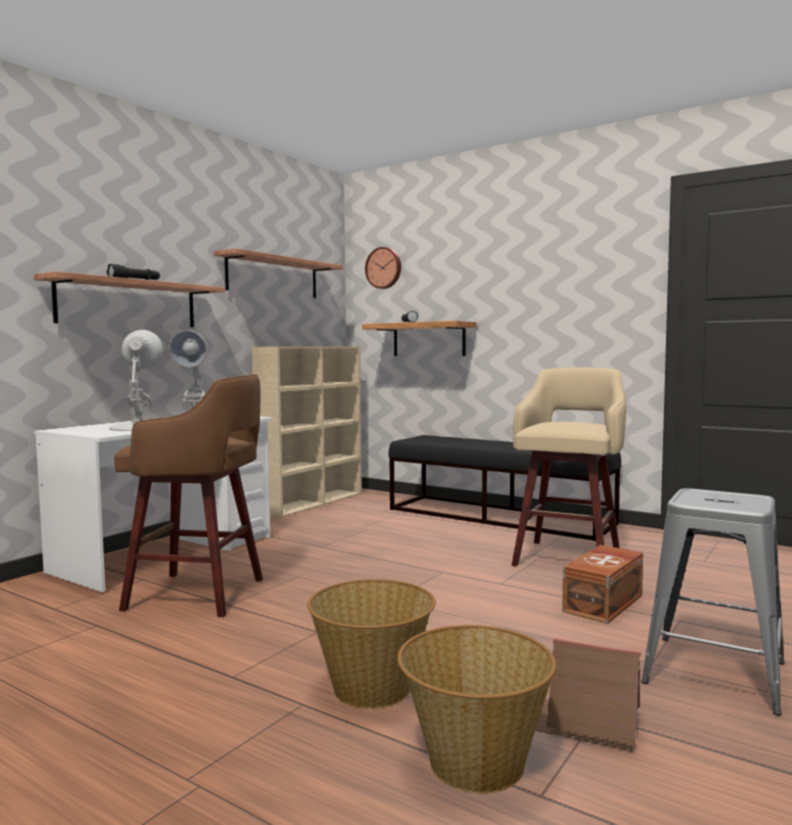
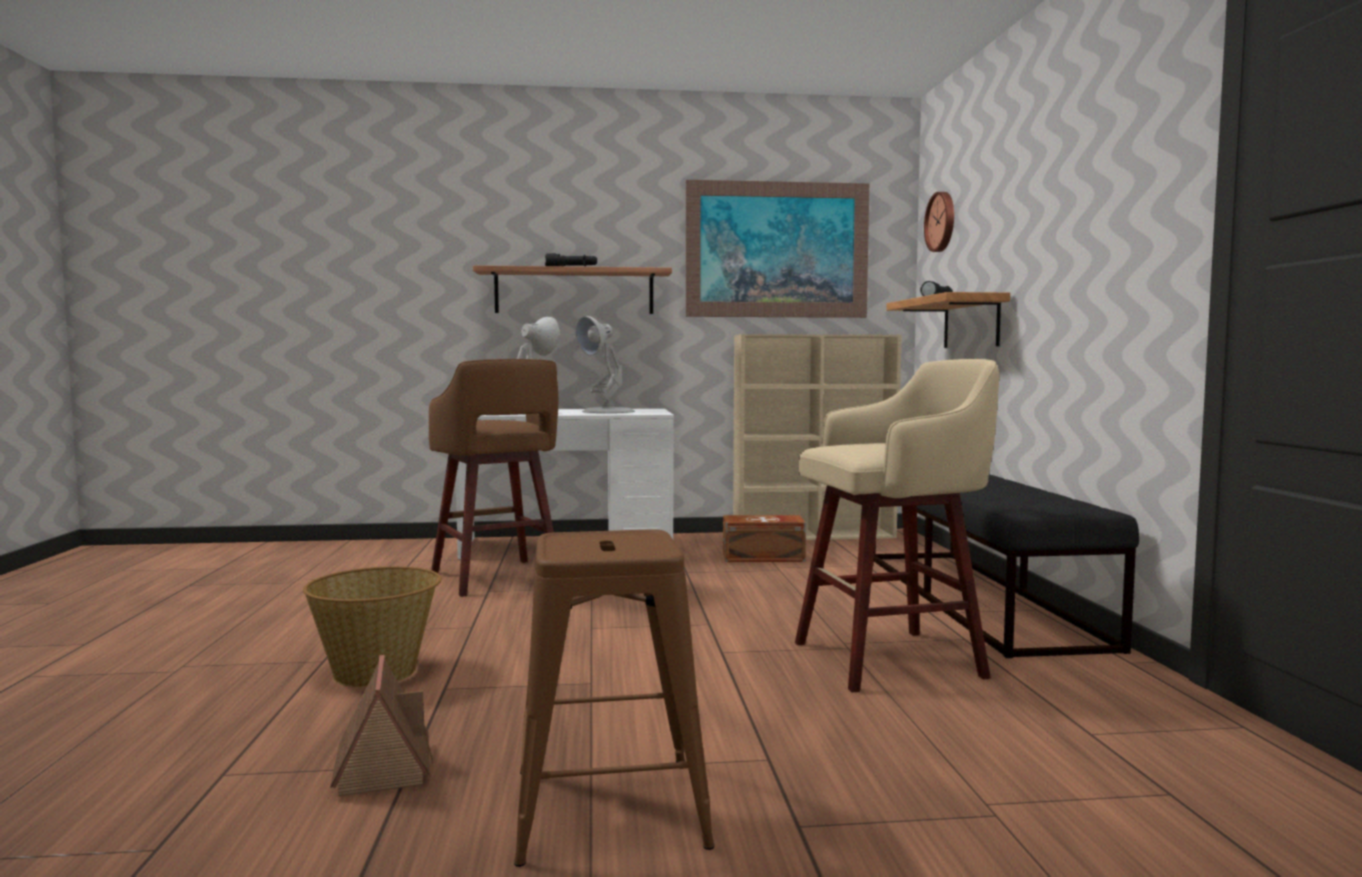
camera: 50 degrees right, 0 degrees up
shelf [214,248,343,298] -> picture [686,180,869,318]
basket [397,625,556,794] -> none
brown storage box [562,545,643,624] -> brown storage box moved to [723,515,806,562]
grey stool [641,488,785,716] -> brown stool [514,530,714,867]

